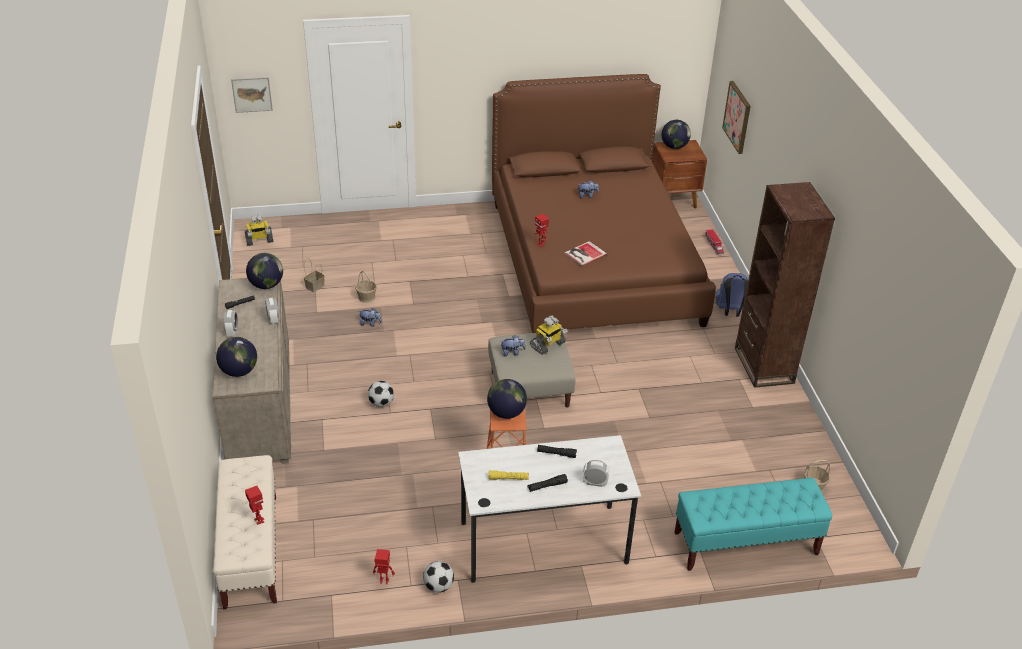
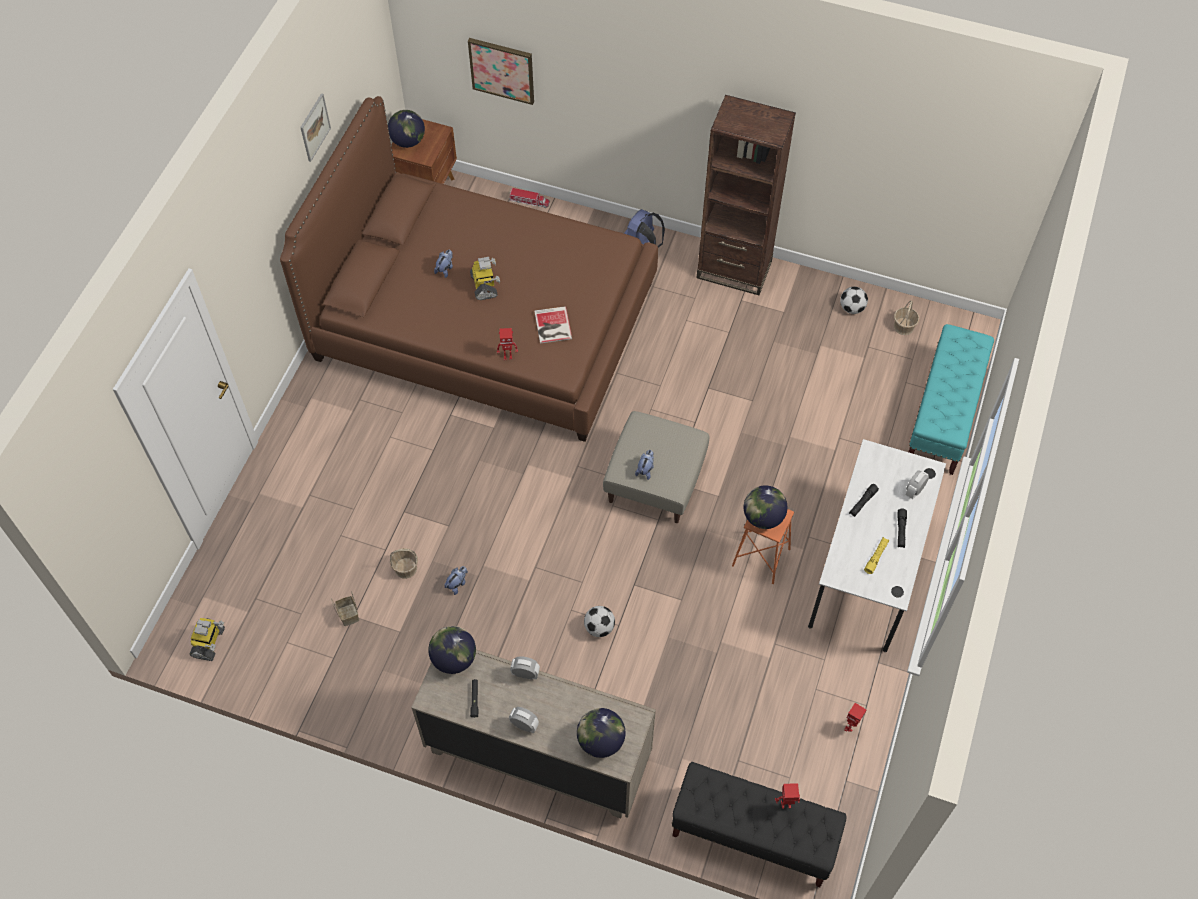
camera: 60 degrees left, 20 degrees up
beige bench [213,455,277,610] -> black bench [672,762,847,887]
picture [231,77,273,113] -> picture moved to [300,93,331,162]
football [423,561,454,593] -> football moved to [840,287,868,314]
toy robot [530,315,568,355] -> toy robot moved to [470,257,500,300]

